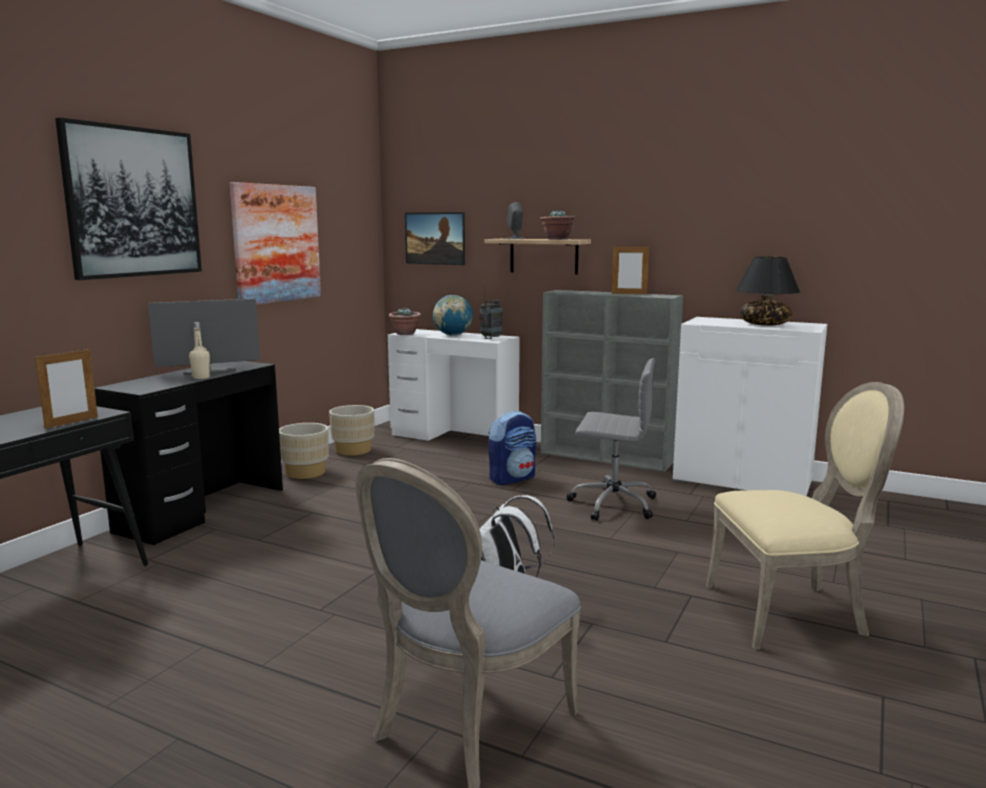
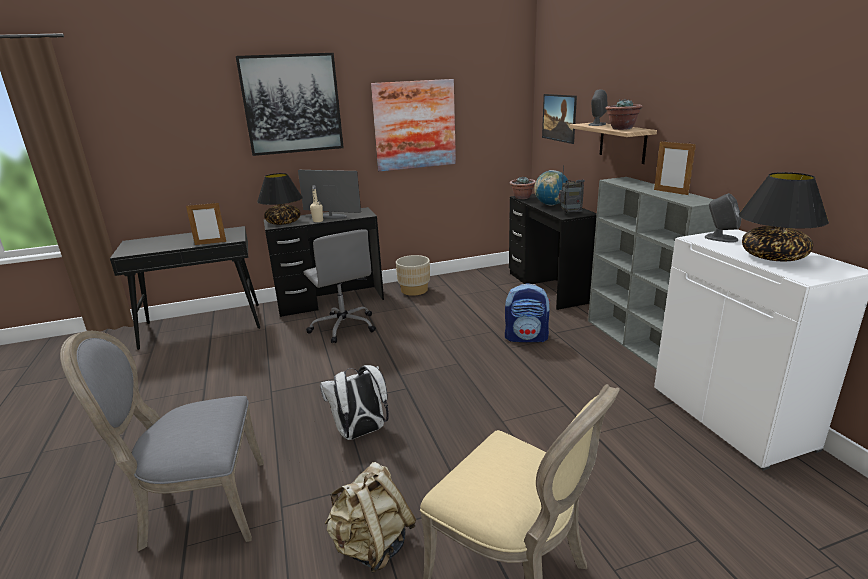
camera: 45 degrees right, 10 degrees up
beige planter [329,405,374,456] -> none
white desk [388,329,520,441] -> black desk [509,194,597,310]
grey office chair [566,358,656,521] -> grey office chair moved to [303,229,376,343]
none -> black table lamp [257,173,303,225]
none -> beige backpack [324,462,416,573]
none -> grey speaker [705,193,742,243]

